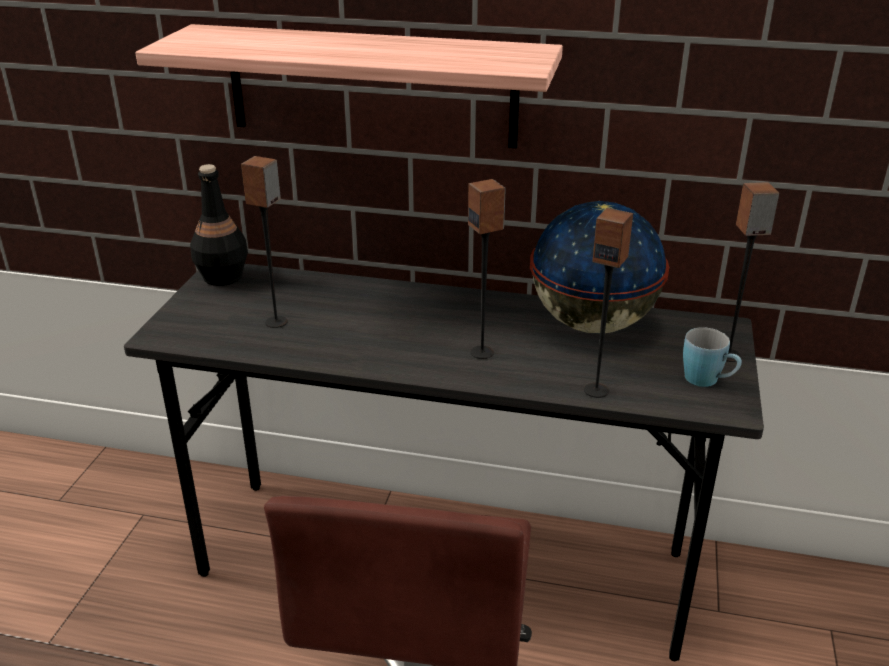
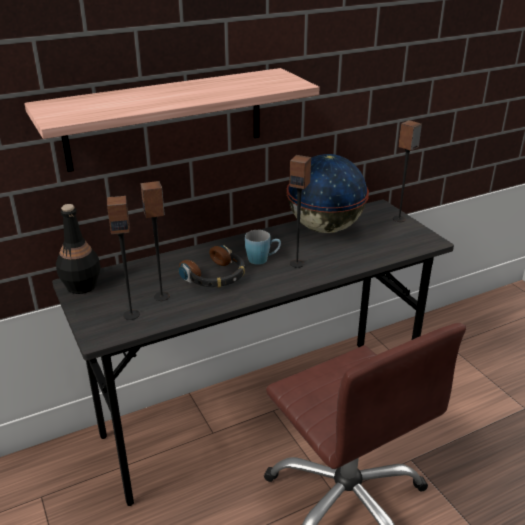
camera: 40 degrees left, 0 degrees up
speaker [584,208,633,398] -> speaker moved to [107,196,140,320]
blue mug [683,327,742,387] -> blue mug moved to [245,230,281,265]
none -> headphones [179,245,245,288]

